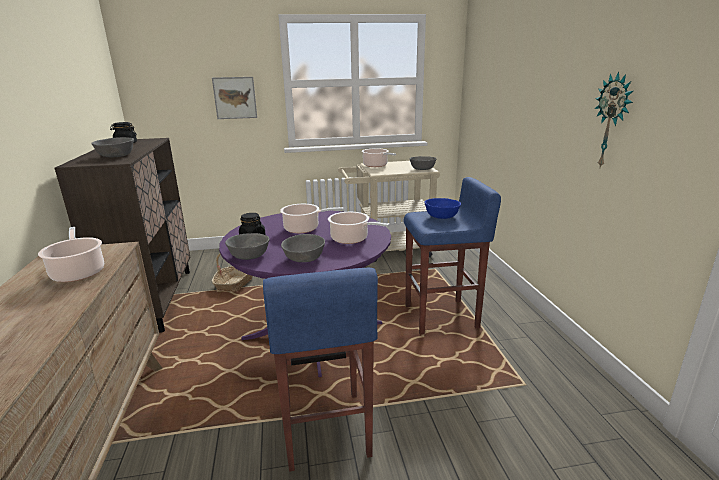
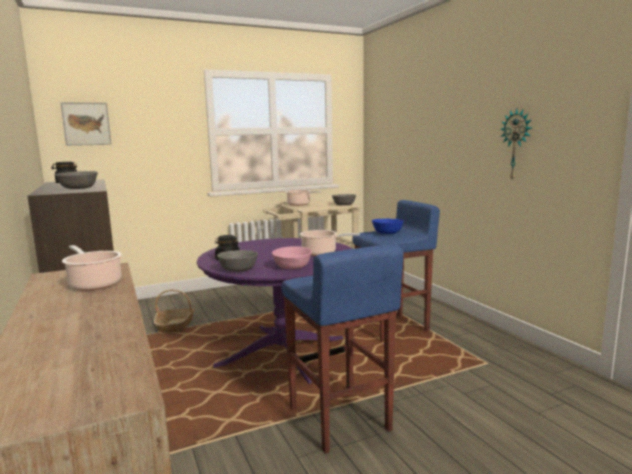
camera: 15 degrees left, 10 degrees down
picture [212,77,257,119] -> picture moved to [60,102,112,146]
cooking pot [280,204,343,233] -> none
grey bowl [281,234,325,262] -> pink bowl [272,246,312,269]

